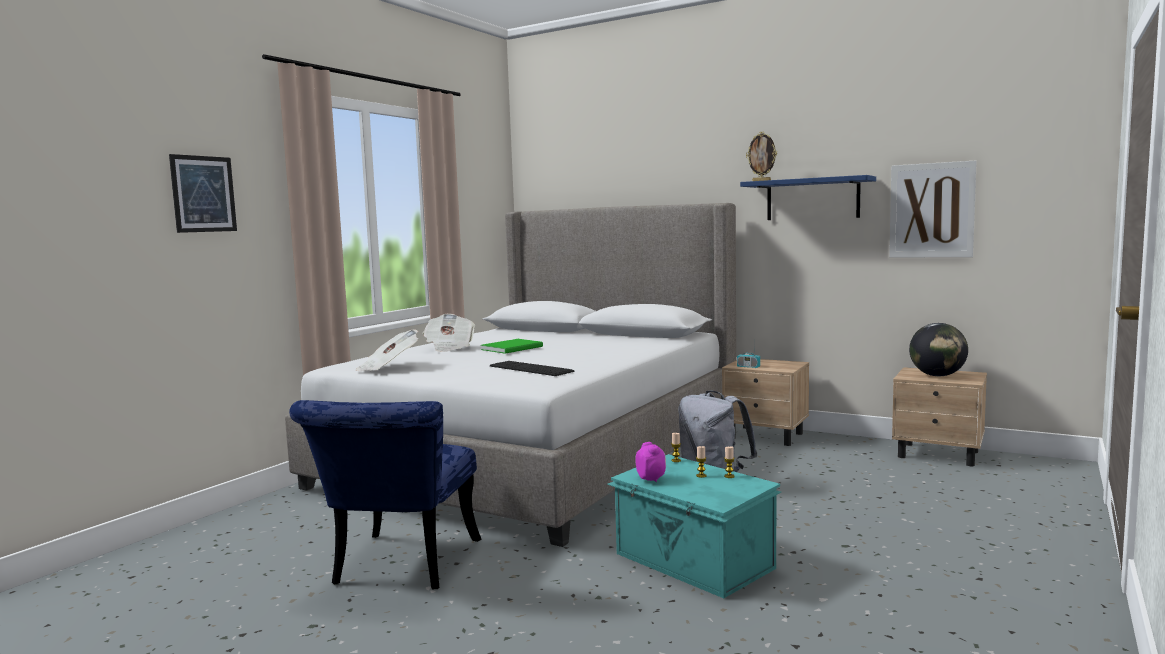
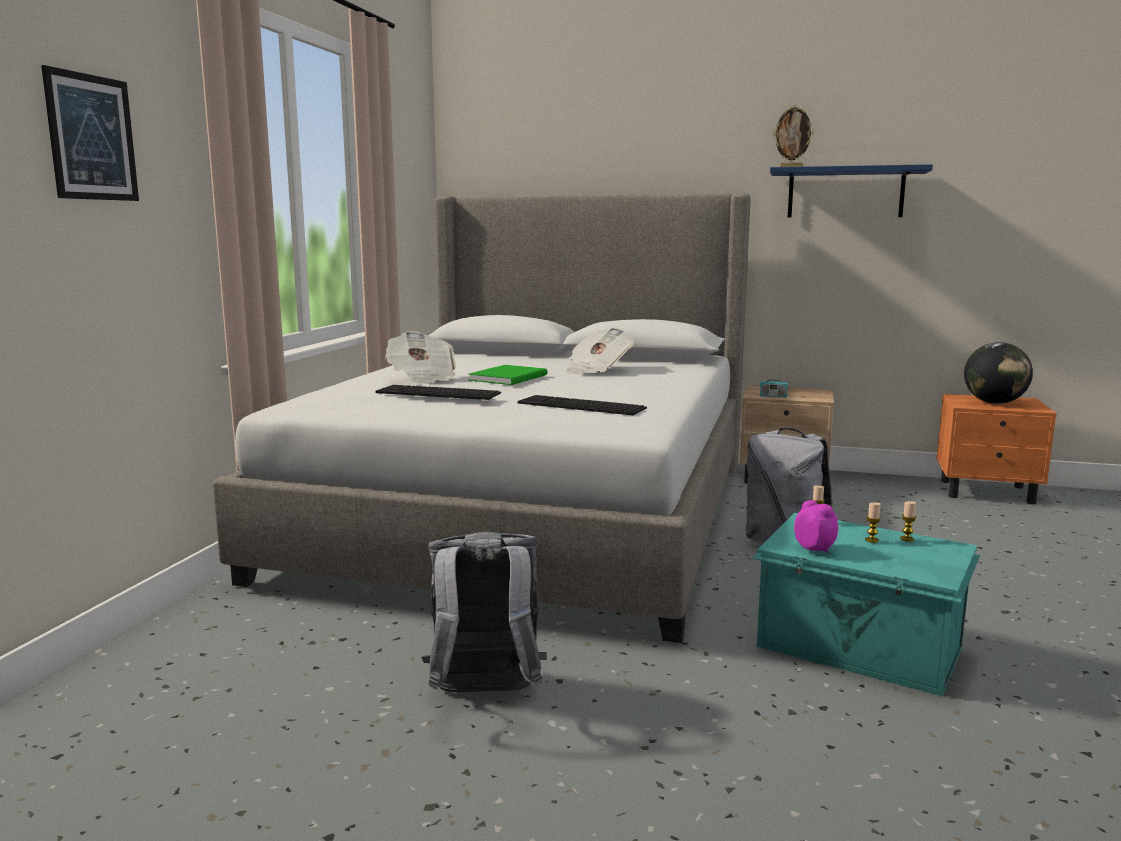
camera: 15 degrees left, 5 degrees up
blue chair [289,400,481,590] -> grey backpack [421,532,547,692]
newspaper [356,329,419,372] -> newspaper moved to [566,328,634,374]
picture [889,160,977,258] -> none
beige nightstand [892,367,987,466] -> orange nightstand [936,394,1057,504]
none -> keyboard [375,385,501,400]

